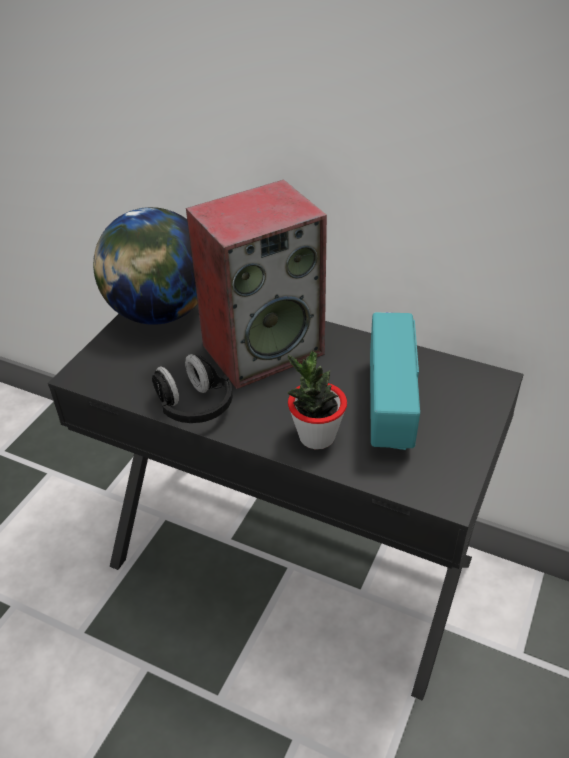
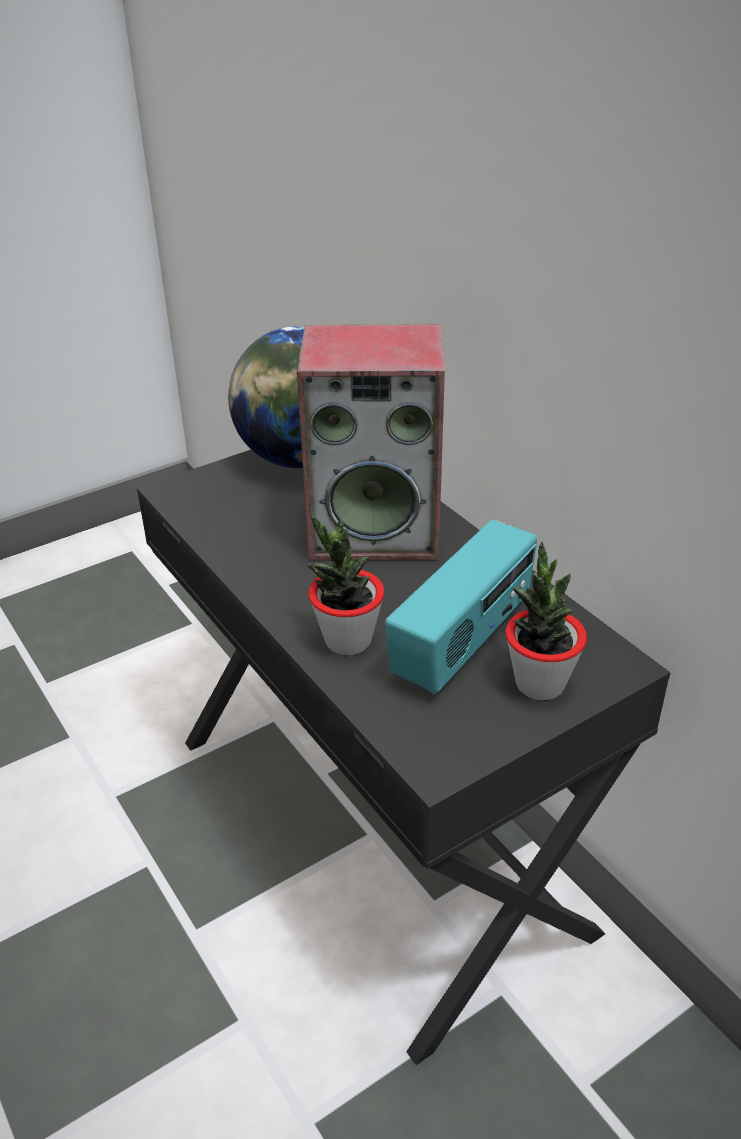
camera: 30 degrees right, 5 degrees down
black headphones [152,354,233,423] -> none
none -> potted plant [505,541,587,700]

